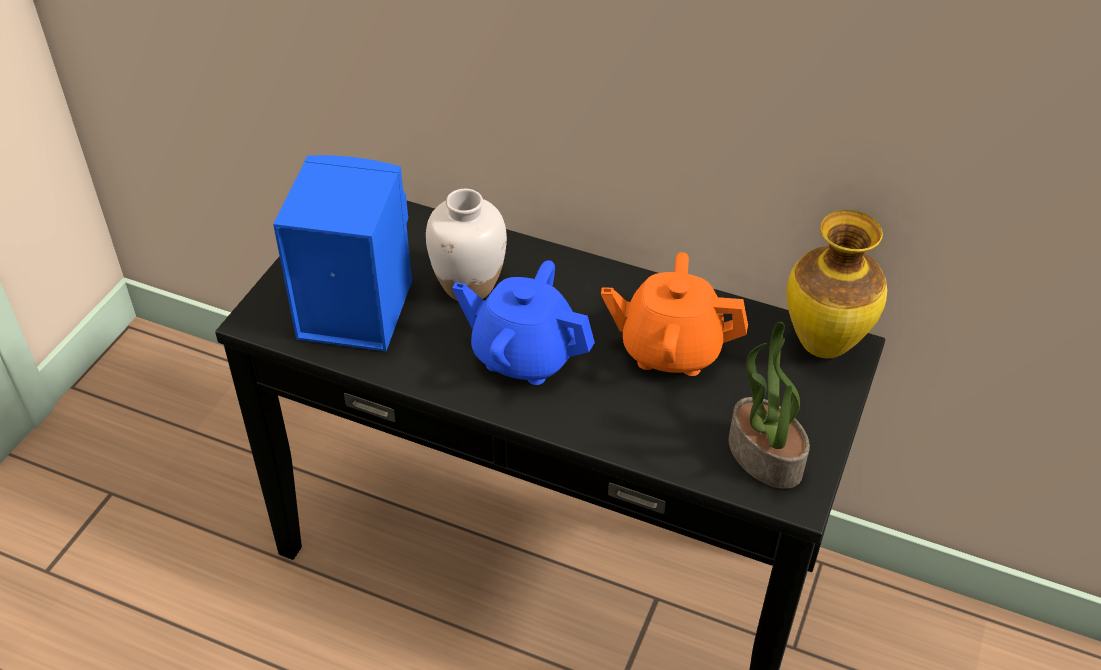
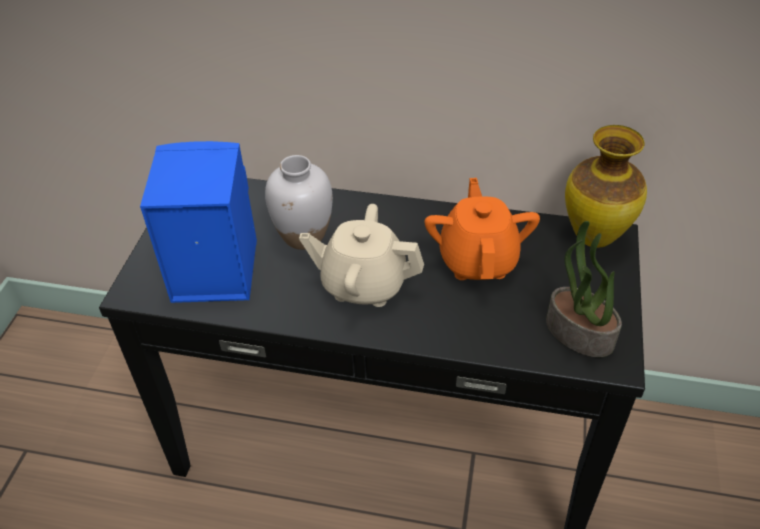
camera: 10 degrees left, 0 degrees up
blue teapot [452,260,595,385] -> beige teapot [299,204,424,307]
orange teapot [601,252,748,376] -> orange teapot turned 90 degrees clockwise [424,178,540,280]

